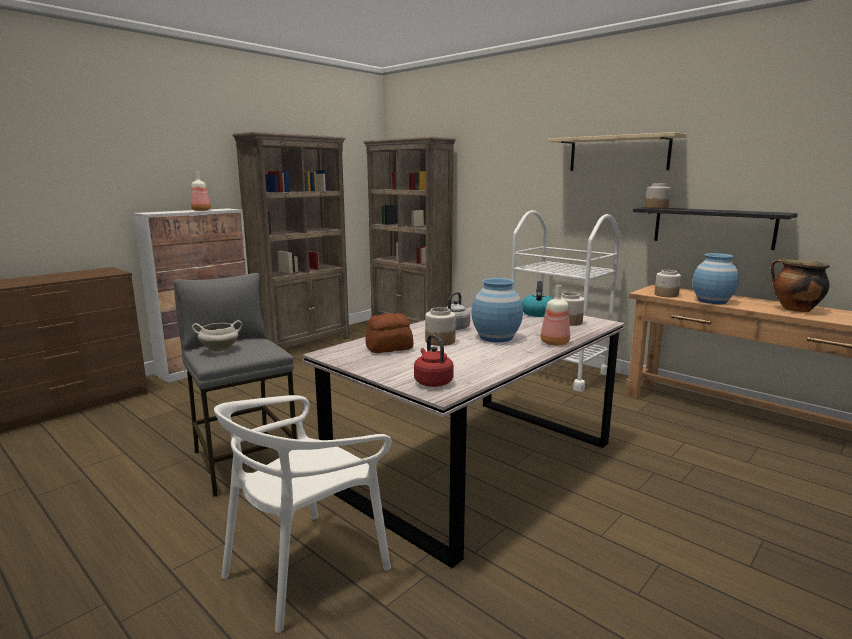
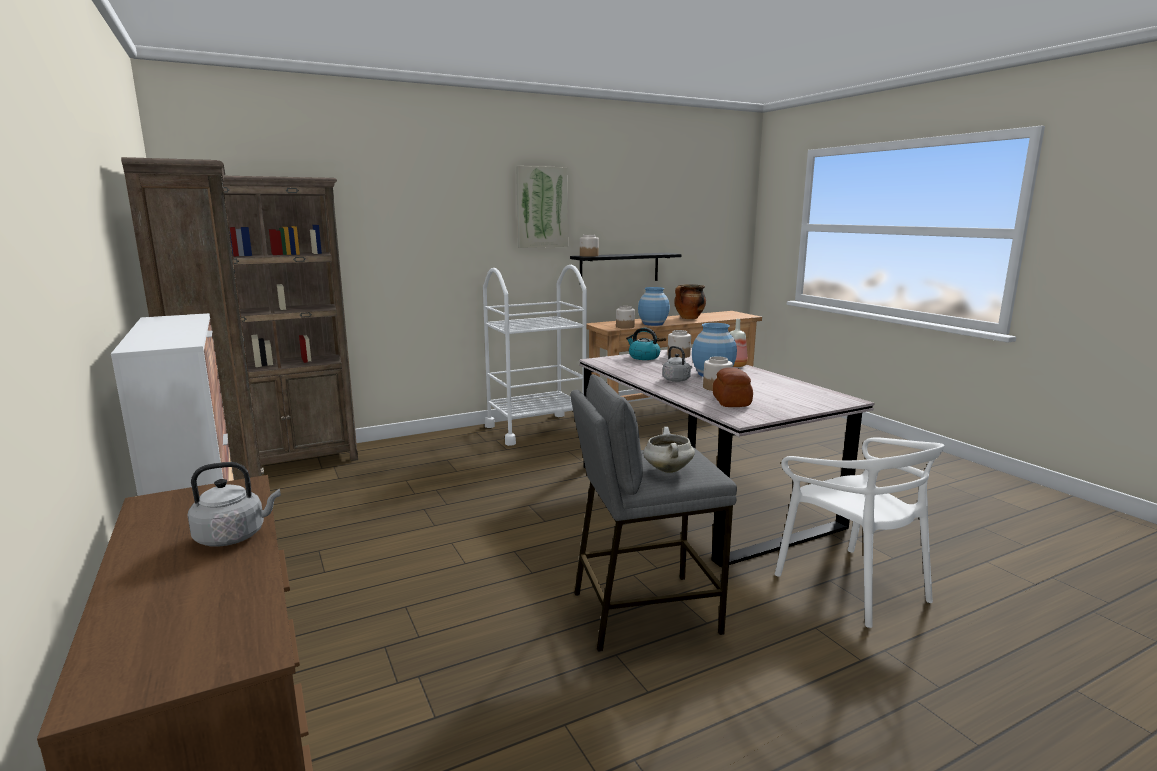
camera: 70 degrees left, 0 degrees up
bottle [191,171,211,211] -> none
red kettle [414,334,454,387] -> none
beige shelf [548,132,687,171] -> picture [516,166,568,248]
none -> grey kettle [188,462,281,547]

